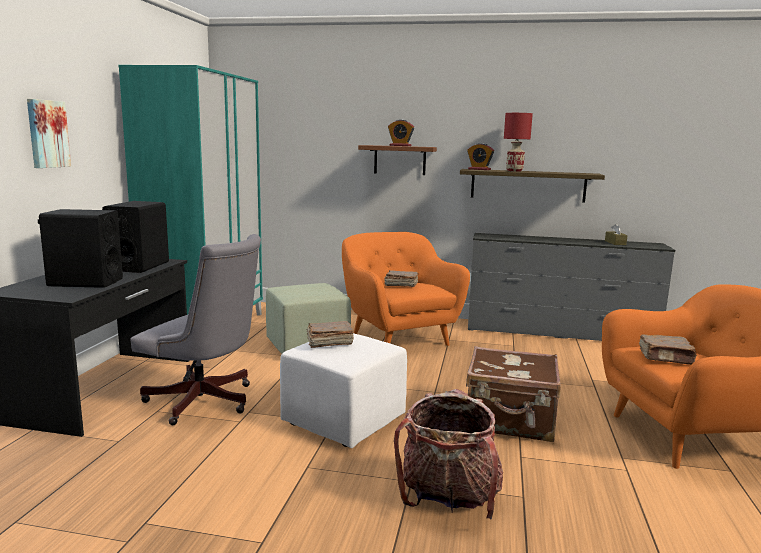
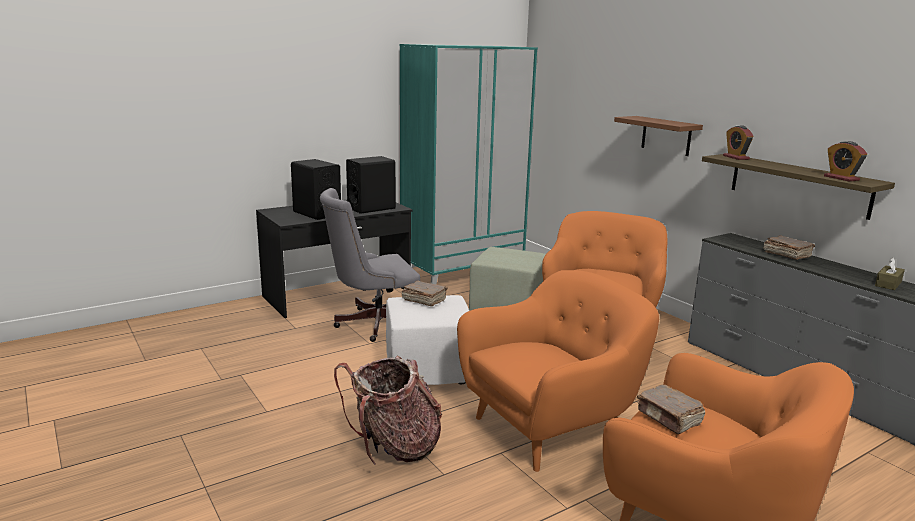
camera: 45 degrees right, 5 degrees up
picture [27,99,71,168] -> none
grey office chair [130,234,261,425] -> grey office chair turned 90 degrees clockwise [320,188,420,342]
brown book [384,270,418,287] -> brown book moved to [763,235,815,260]
alarm clock [388,119,414,146] -> alarm clock moved to [824,141,867,181]
brown suitcase [466,346,561,442] -> orange armchair [457,270,659,472]
red table lamp [504,113,533,172] -> none

